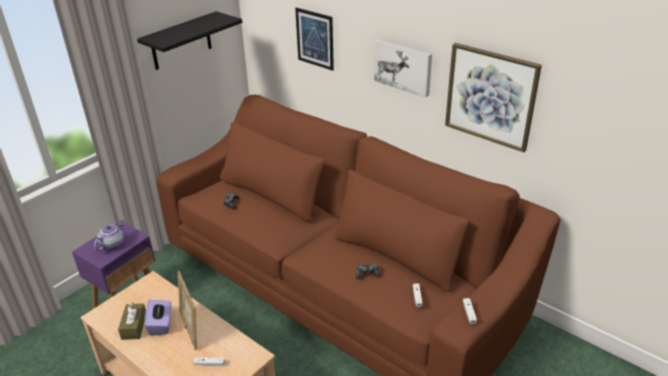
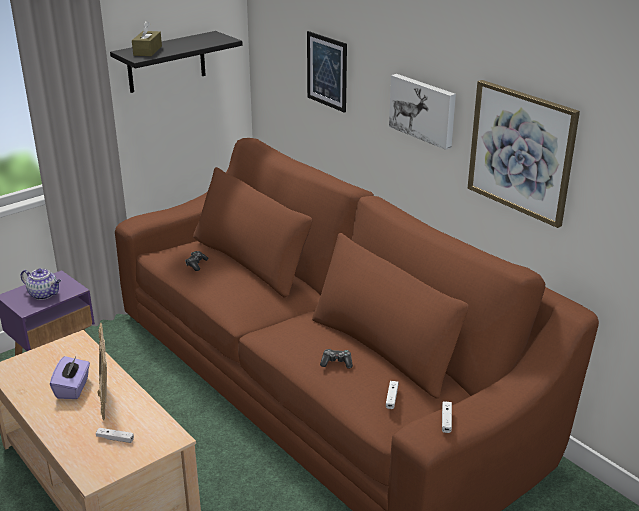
camera: 10 degrees right, 5 degrees down
teapot [94,220,124,251] -> teapot turned 75 degrees clockwise [21,268,61,300]
brown tissue box [118,302,146,340] -> brown tissue box moved to [132,21,162,56]

